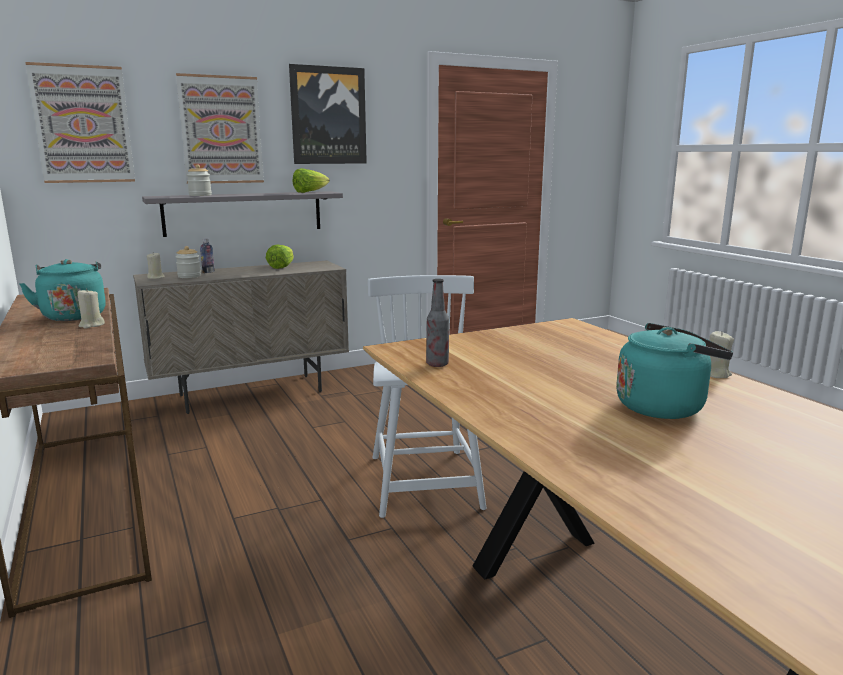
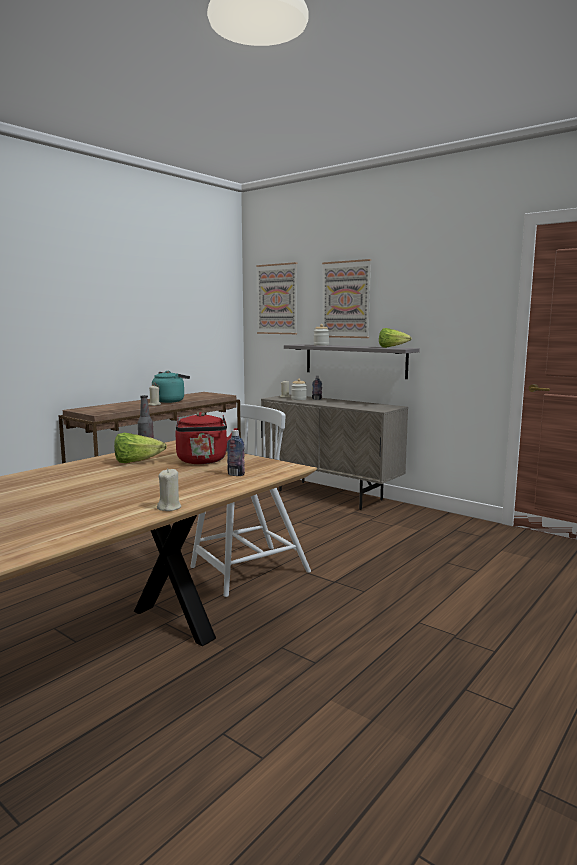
camera: 65 degrees right, 5 degrees down
lettuce [266,244,293,269] -> lettuce moved to [114,433,167,463]
picture [289,64,367,164] -> none
turquoise kettle [616,323,733,419] -> none
none -> red kettle [176,412,238,464]
none -> bottle [227,430,245,476]

